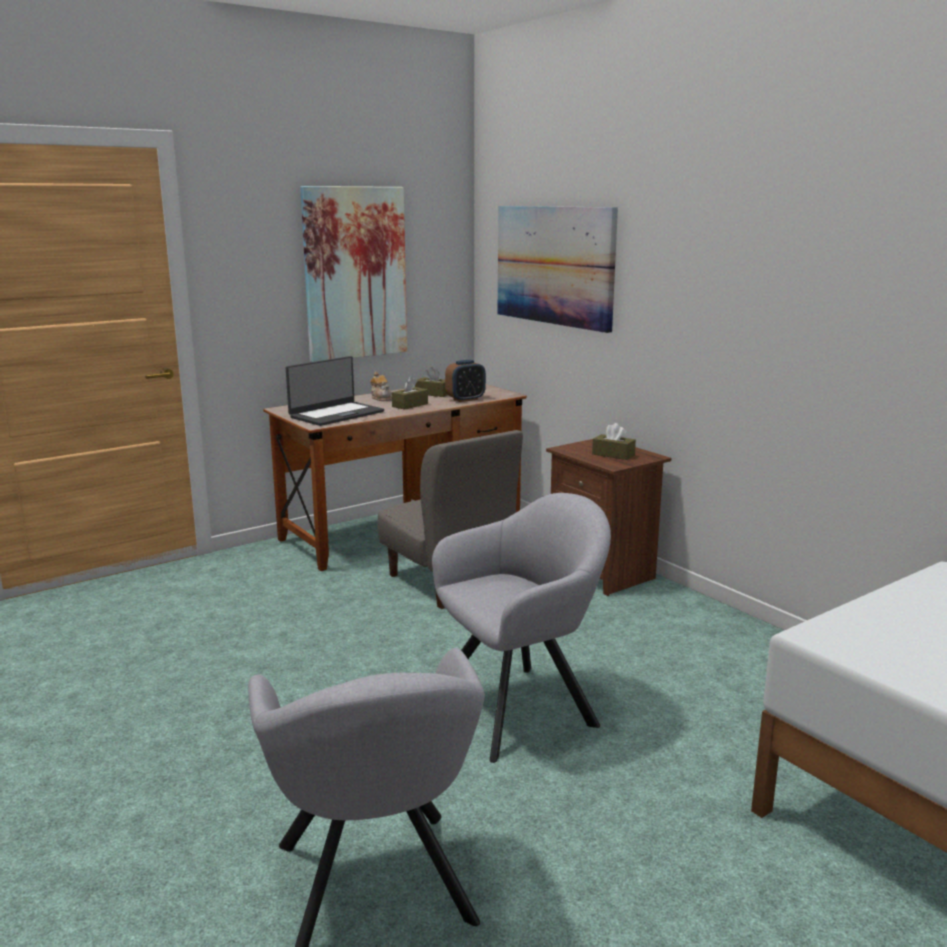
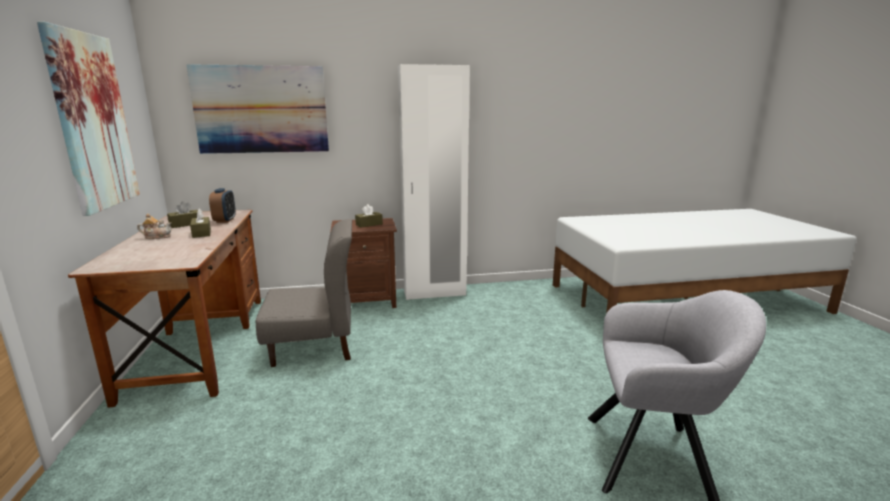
camera: 65 degrees left, 0 degrees up
laptop [286,356,384,426] -> none
grey armchair [432,493,611,763] -> none
none -> white wardrobe [398,64,470,300]

